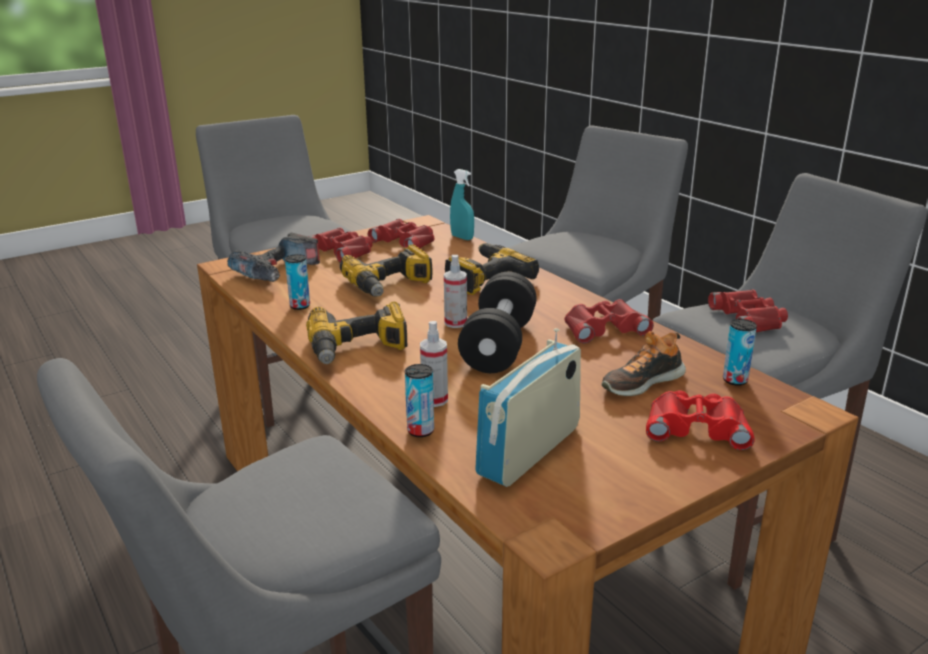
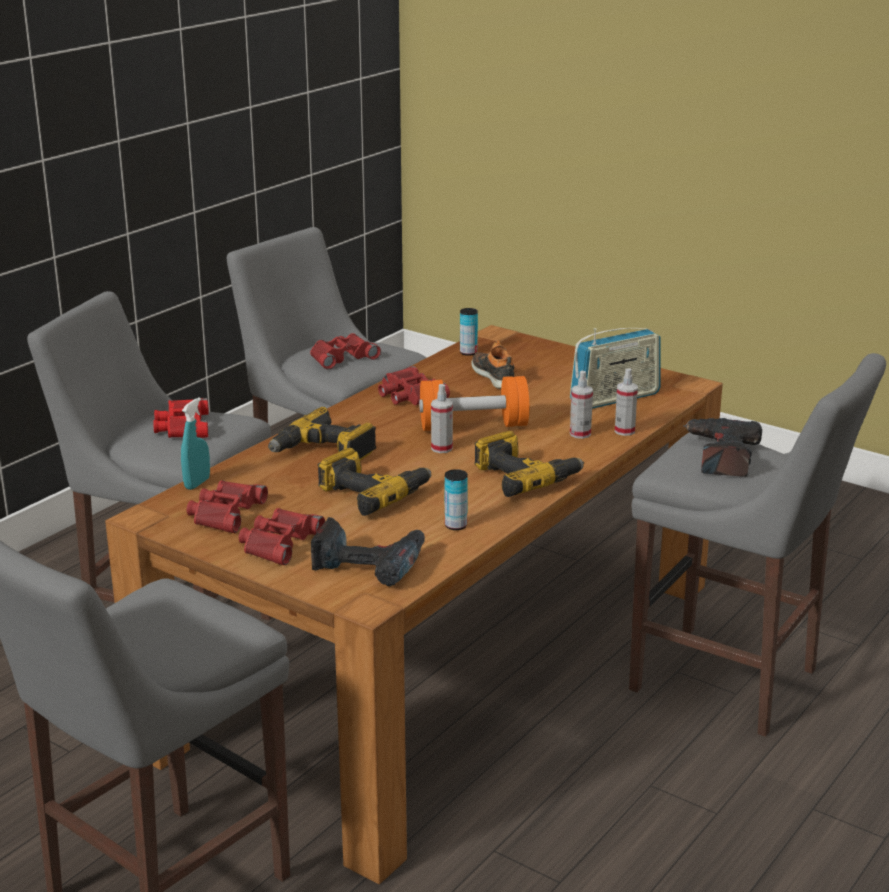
camera: 110 degrees left, 0 degrees up
can [405,364,434,437] -> spray bottle [615,369,638,436]
black dumbbell [458,272,537,373] -> orange dumbbell [419,376,529,431]
radio [475,328,581,487] -> radio turned 45 degrees counterclockwise [570,328,661,409]
shoe [601,331,686,396] -> shoe turned 150 degrees counterclockwise [471,341,514,389]
red binoculars [646,390,755,450] -> red binoculars moved to [153,398,209,438]
none -> power drill [683,418,762,477]

